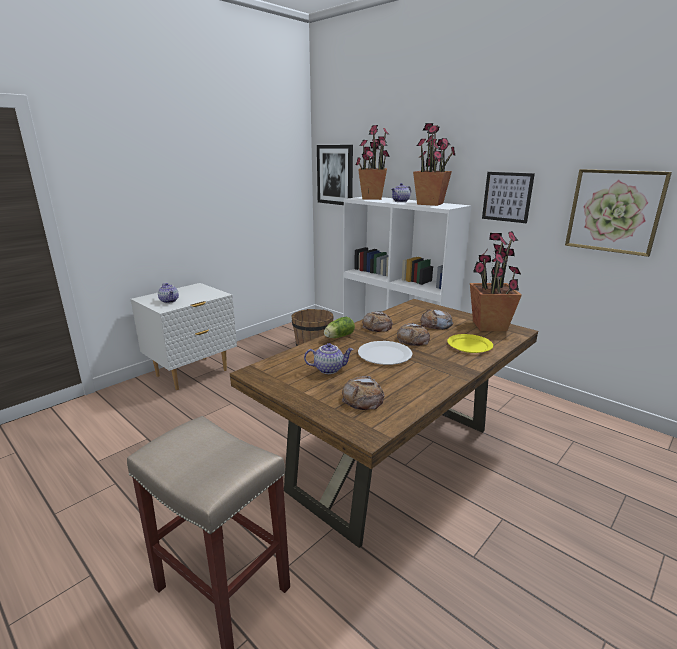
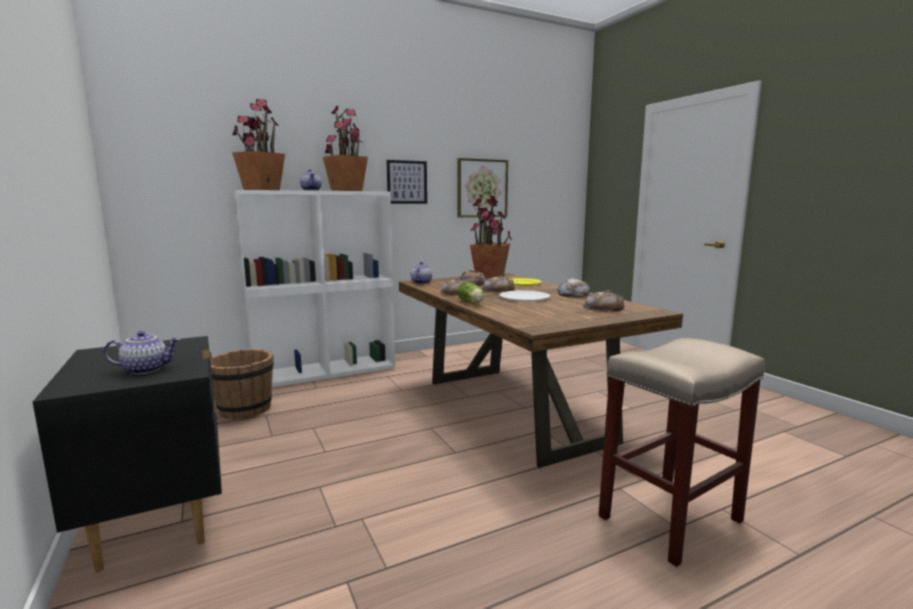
camera: 70 degrees left, 10 degrees down
white nightstand [131,283,237,390] -> black nightstand [33,336,222,572]
teapot [304,343,354,374] -> teapot moved to [411,262,432,284]
picture [317,145,353,205] -> none
none -> bread [558,278,590,297]

